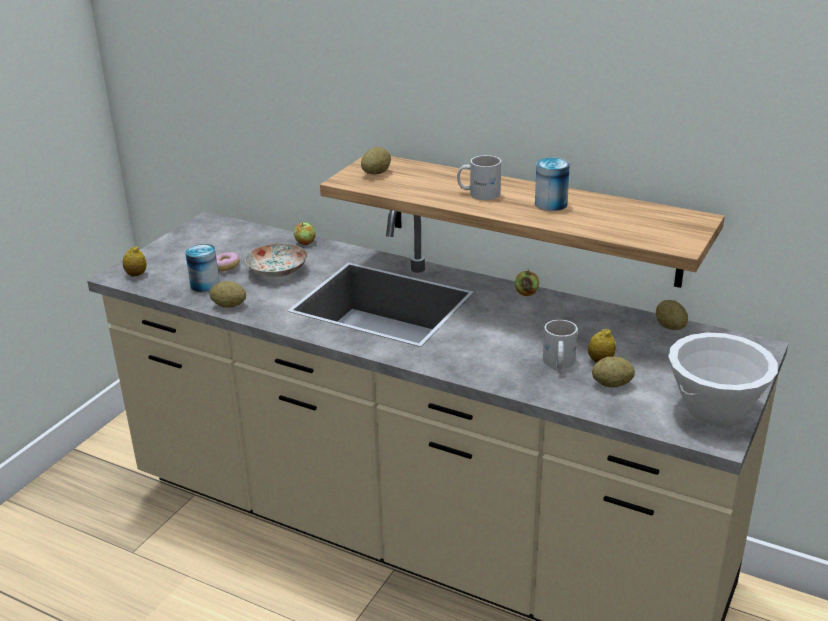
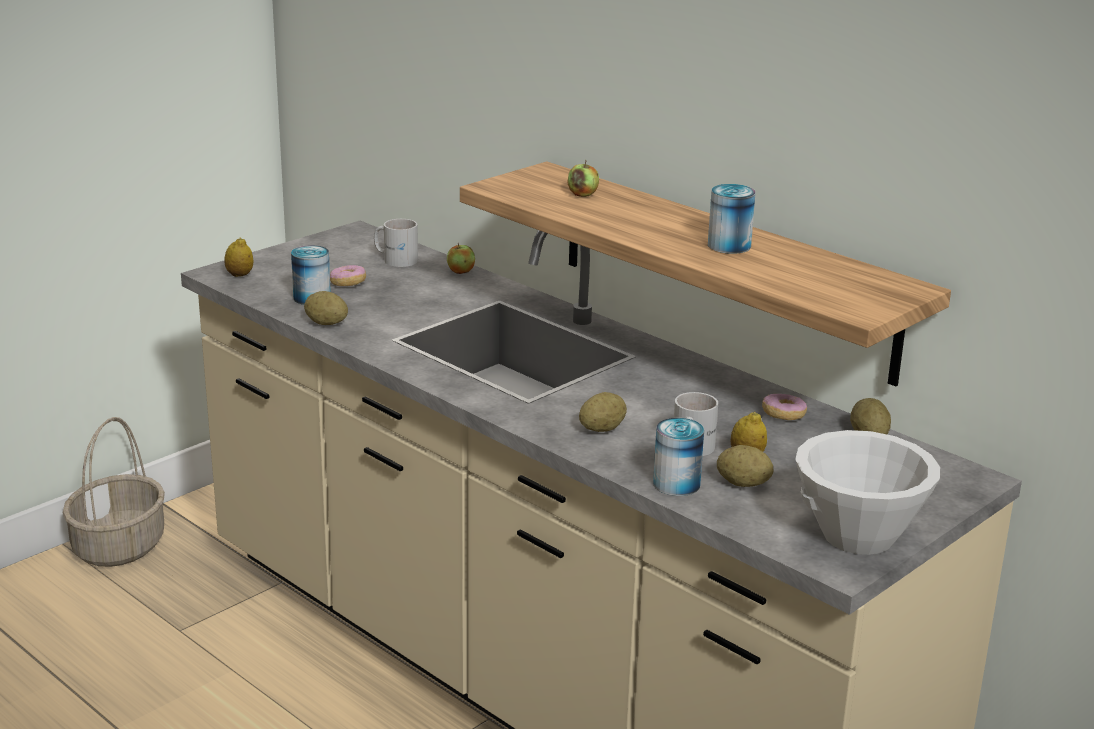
camera: 15 degrees right, 5 degrees down
plate [245,243,307,277] -> none
potato [361,147,391,175] -> potato moved to [579,392,627,432]
white mug [457,155,501,200] -> white mug moved to [374,219,418,267]
apple [515,269,539,296] -> apple moved to [567,160,599,197]
none -> basket [63,417,165,567]
none -> can [653,418,704,496]
none -> donut [762,394,807,420]

